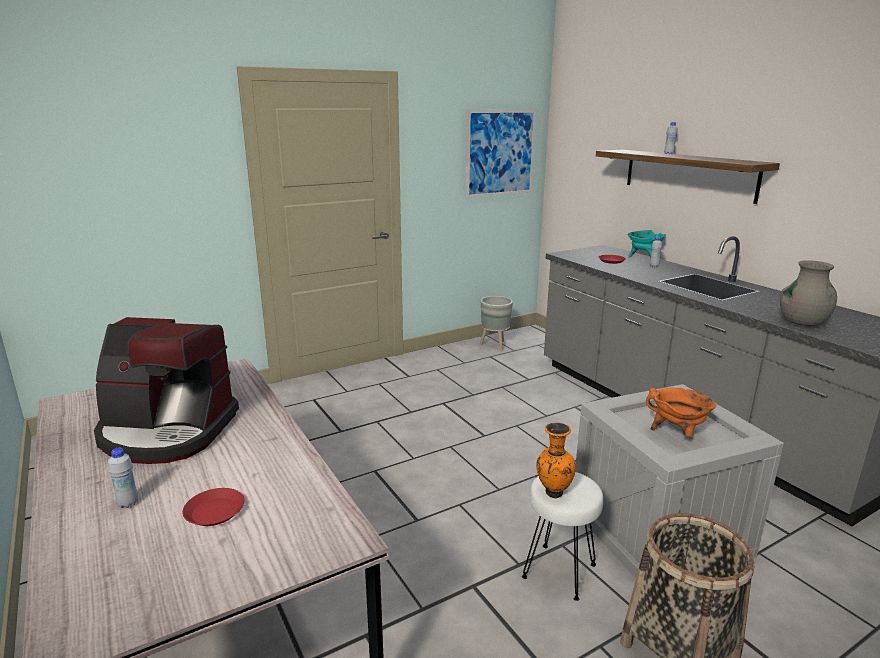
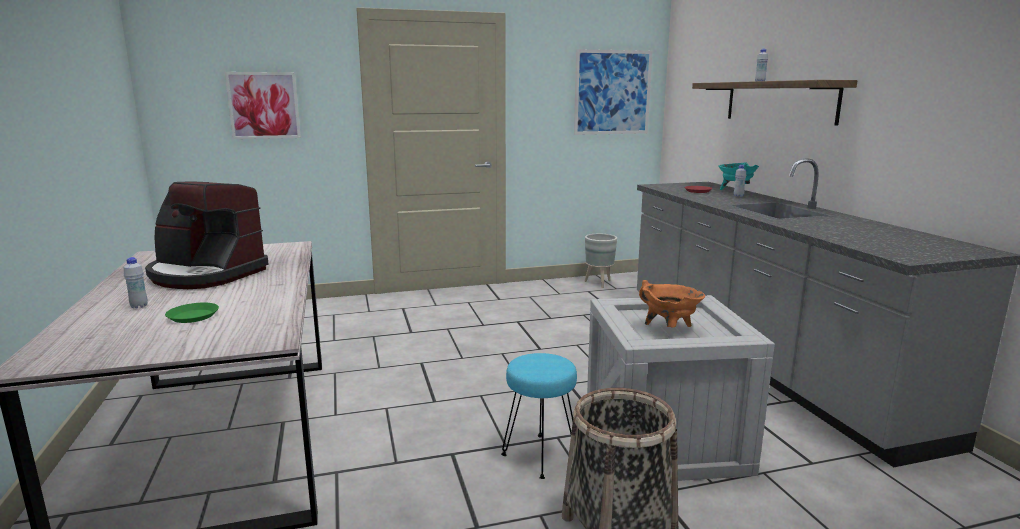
camera: 15 degrees right, 5 degrees down
red plate [183,488,244,526] -> green plate [165,303,219,323]
white stool [522,472,603,601] -> turquoise stool [501,353,577,479]
orange vase [536,422,576,498] -> none
grey vase [780,260,837,326] -> none
none -> picture [225,72,301,139]

